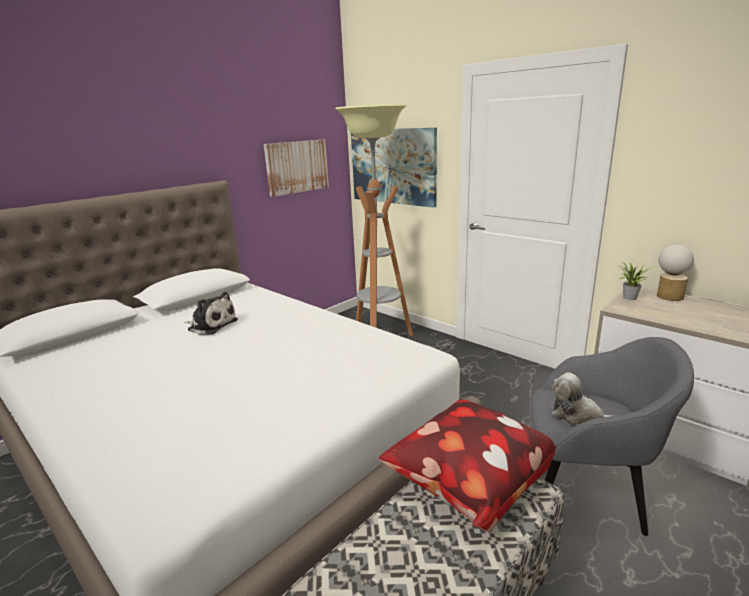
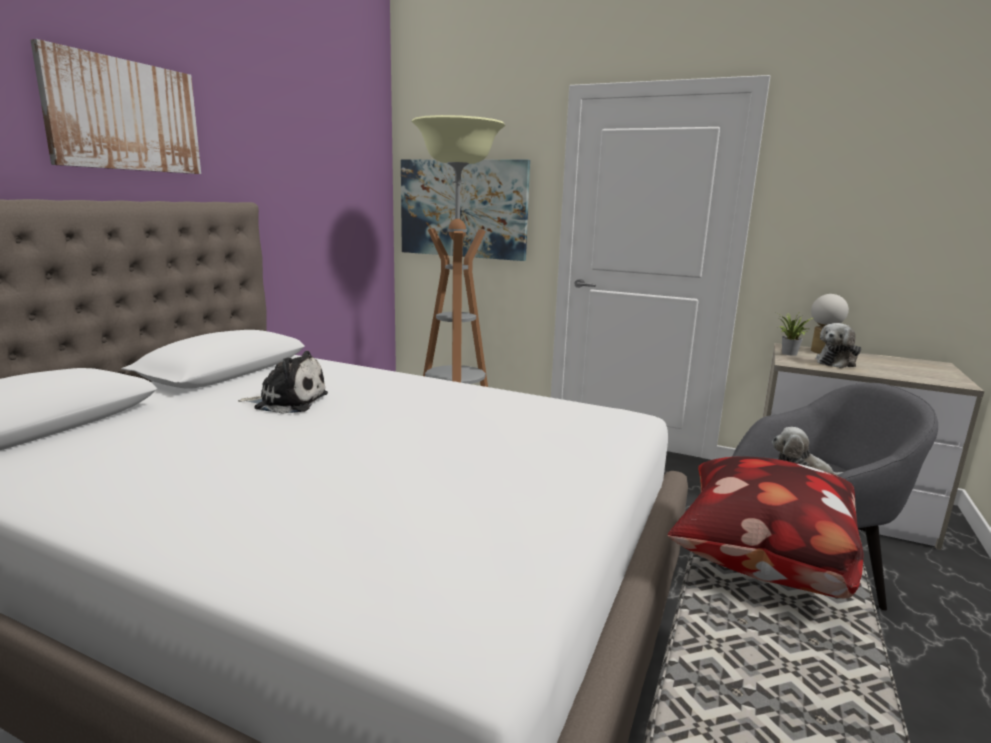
camera: 20 degrees left, 5 degrees down
picture [264,140,329,197] -> picture moved to [30,39,201,174]
none -> plush toy [816,323,861,368]

